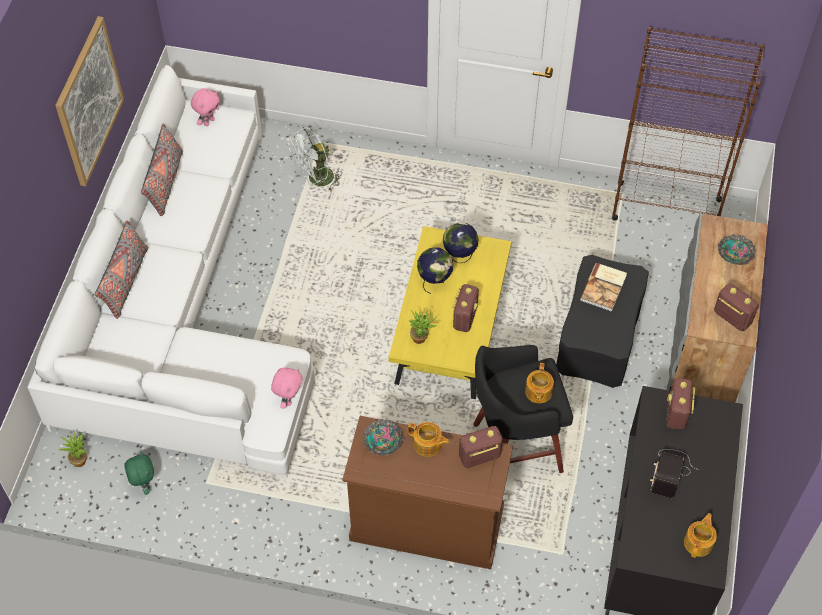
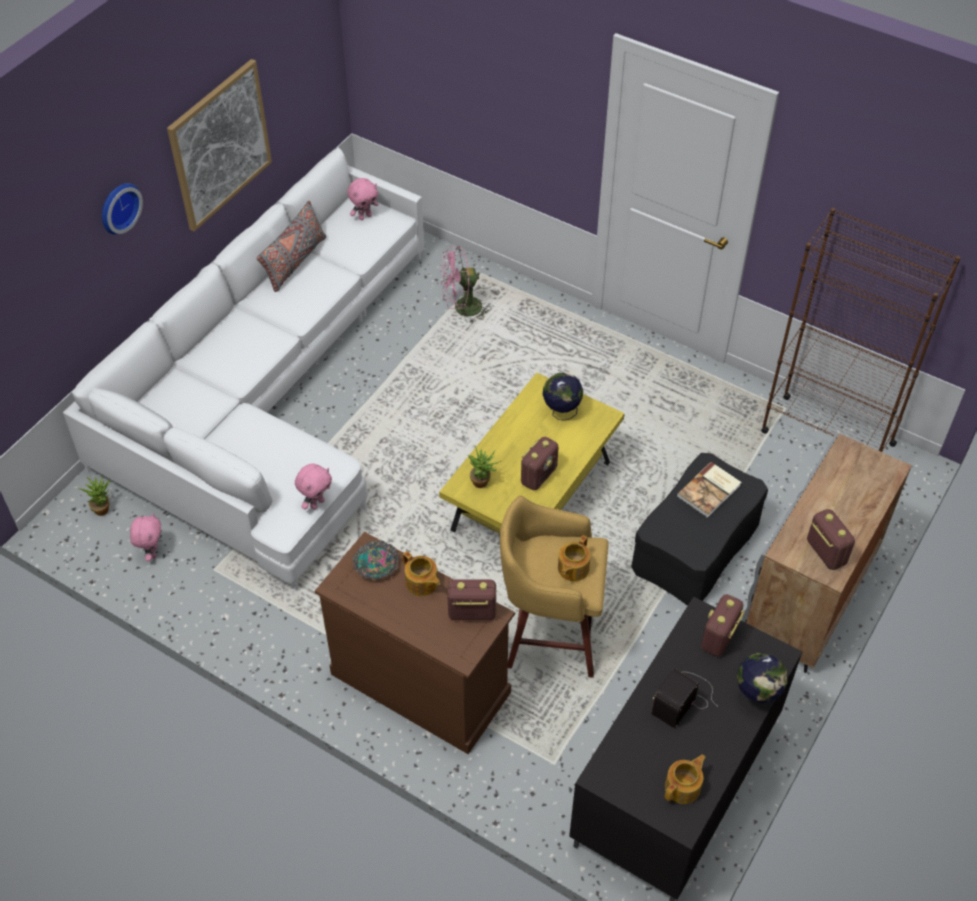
camera: 20 degrees right, 5 degrees down
grey pillow [95,220,148,319] -> none
green plush toy [124,452,154,495] -> pink plush toy [130,513,161,561]
white fan [289,127,341,192] -> pink fan [440,246,492,323]
globe [417,247,453,294] -> globe moved to [737,652,788,712]
black stool [473,345,573,473] -> yellow stool [500,496,609,678]
bowl [718,234,756,265] -> none
none -> wall clock [102,183,143,235]

